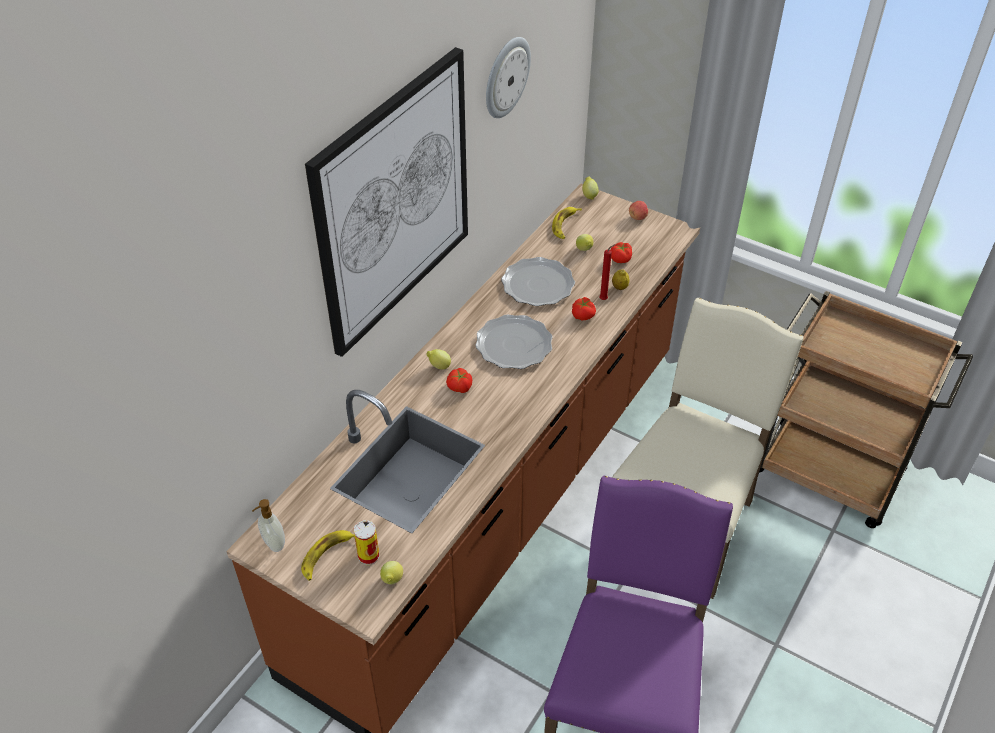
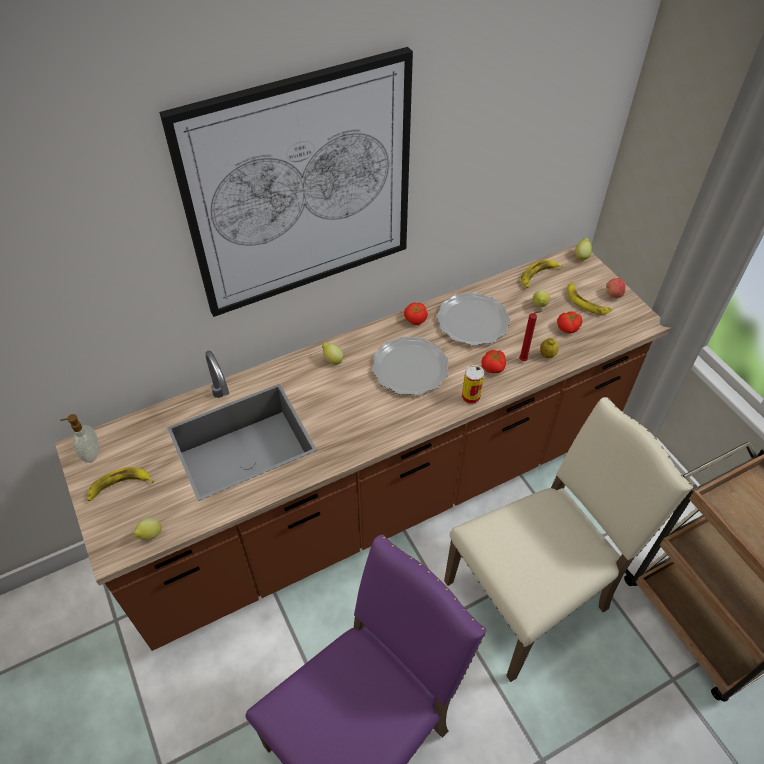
camera: 30 degrees right, 5 degrees up
can [354,520,379,565] -> can moved to [462,365,484,405]
tomato [446,368,472,393] -> tomato moved to [404,302,428,325]
wall clock [486,37,531,118] -> none
none -> banana [567,281,612,315]

